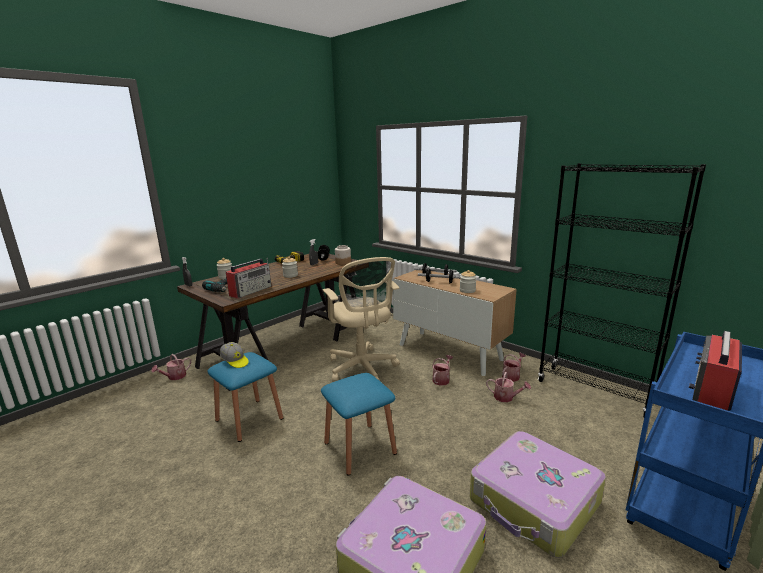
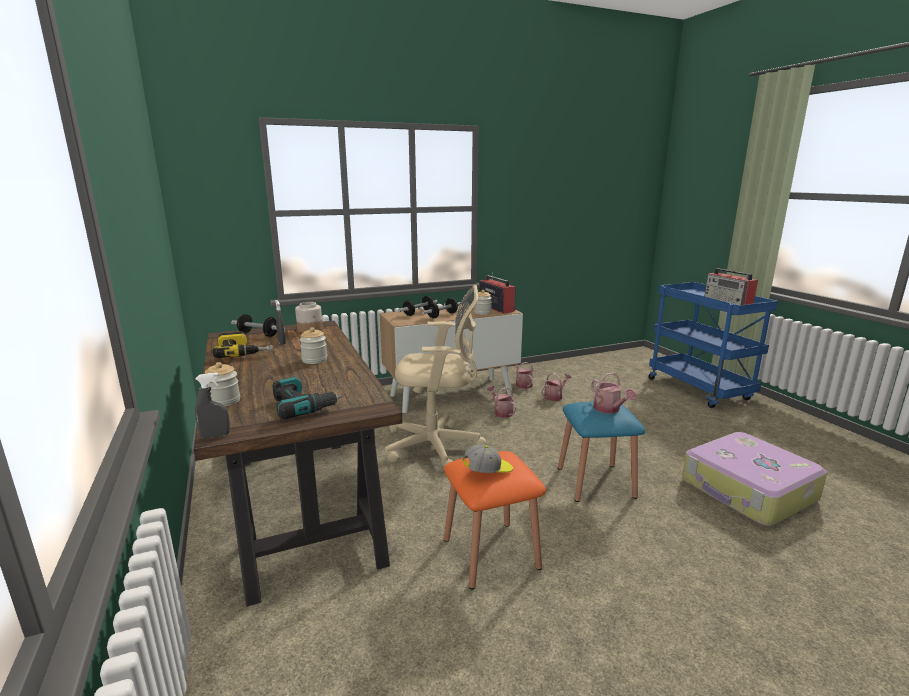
camera: 65 degrees left, 0 degrees up
watering can [151,354,191,380] -> watering can moved to [591,372,636,414]
blue stool [207,352,283,442] -> orange stool [444,451,546,589]
radio [226,258,271,298] -> radio moved to [479,272,516,314]
suitcase [470,431,606,558] -> none
black bookcase [538,163,706,417] -> none

